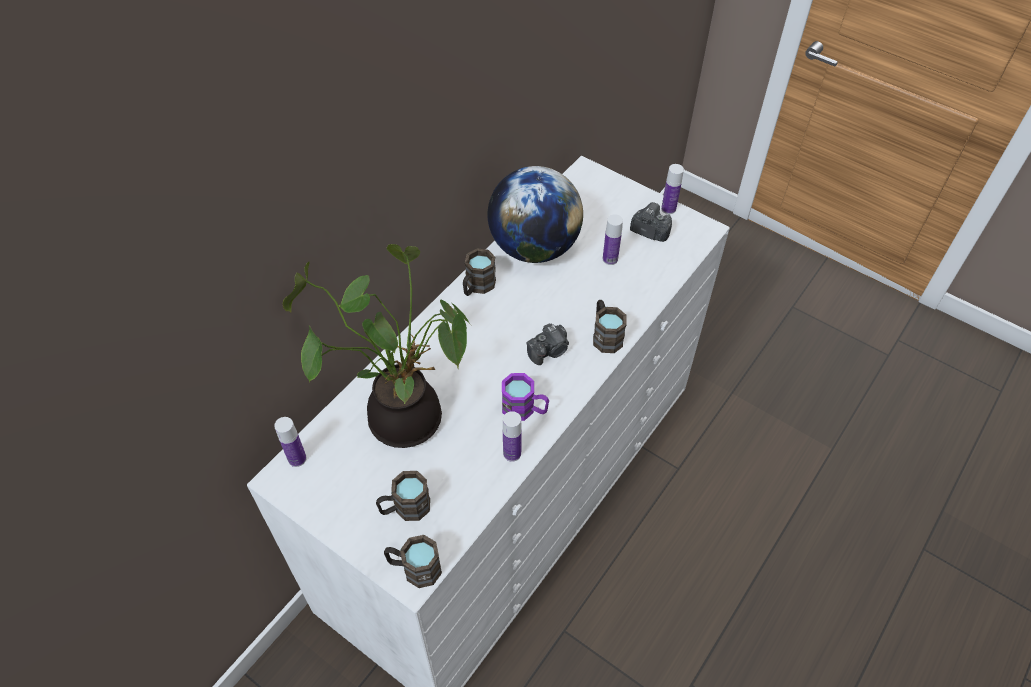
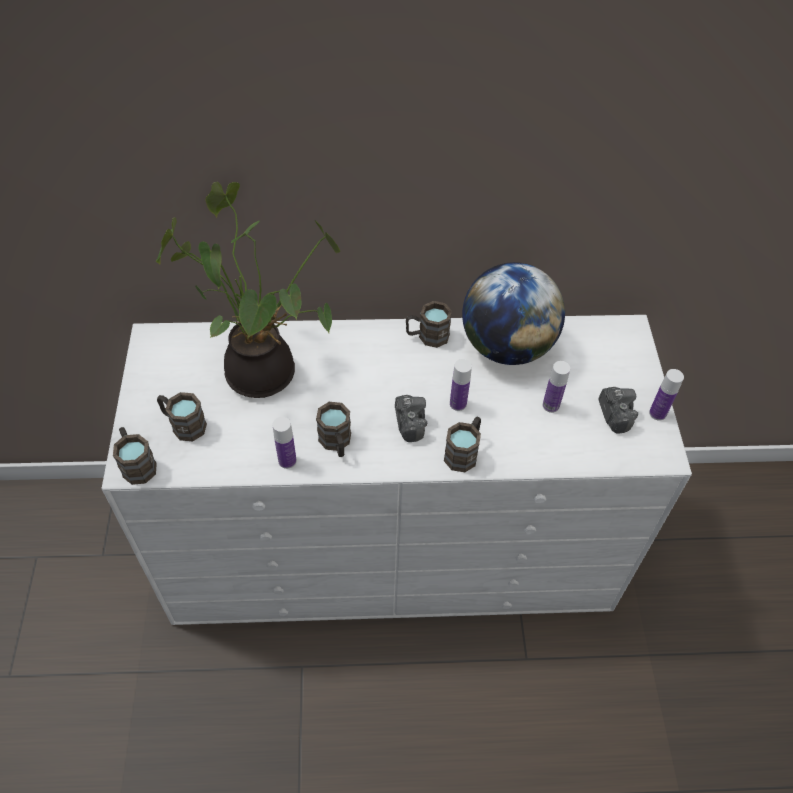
camera: 50 degrees right, 0 degrees up
bottle [274,417,307,467] -> bottle moved to [450,359,472,411]
purple mug [502,373,549,421] -> brown mug [316,402,351,457]
camera [526,323,569,365] -> camera turned 120 degrees counterclockwise [395,395,427,442]

